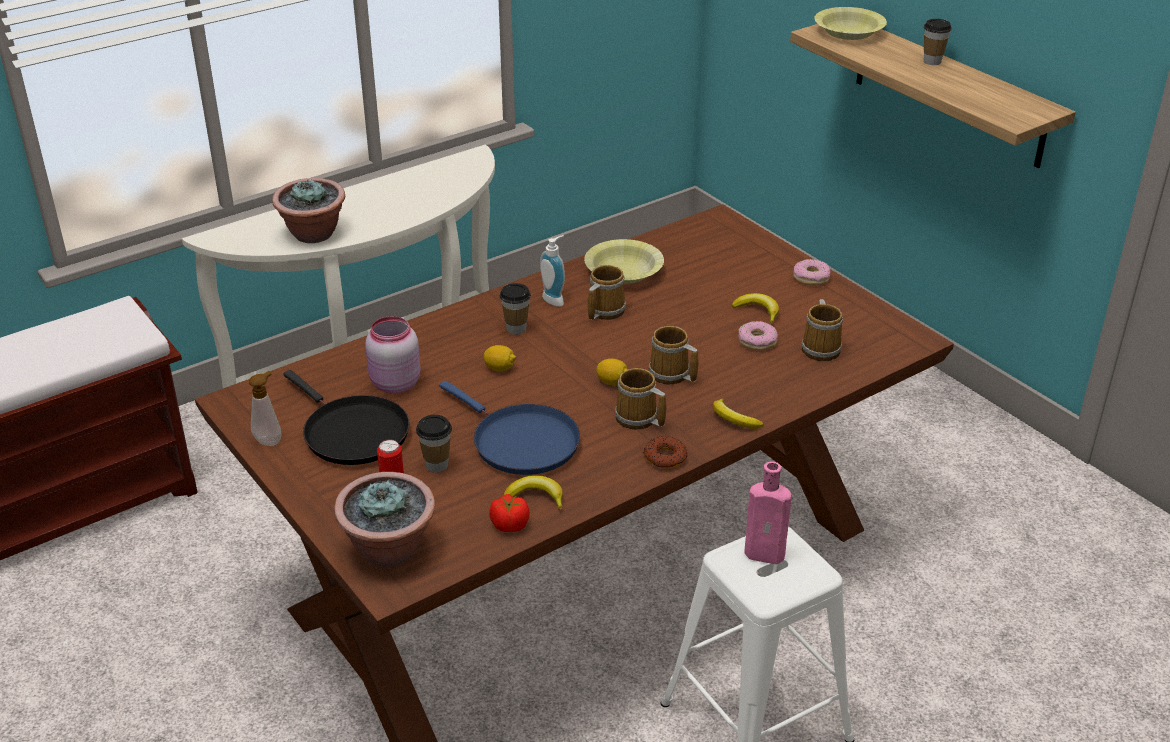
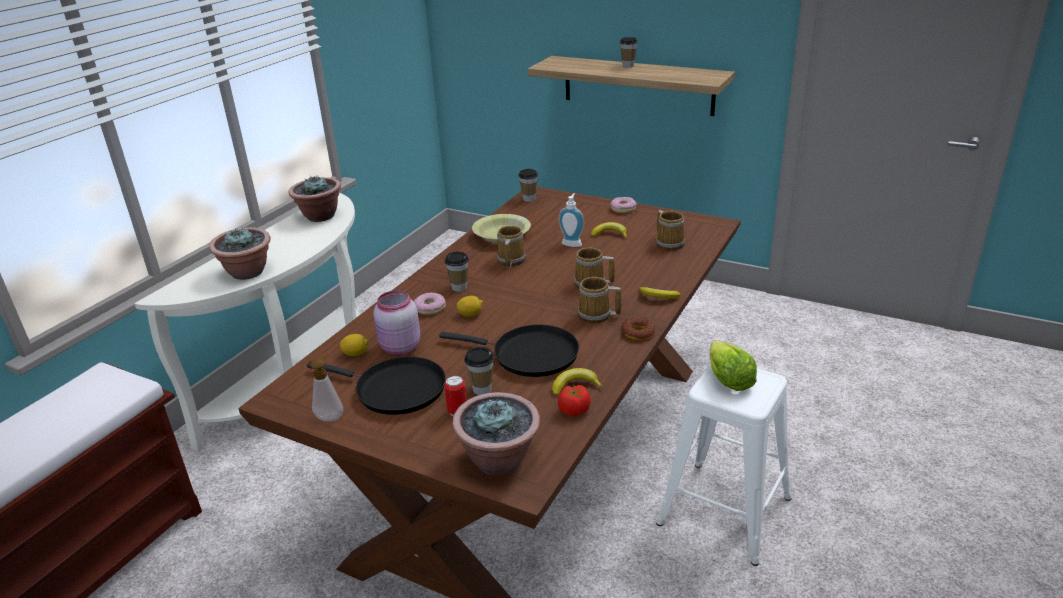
camera: 25 degrees left, 5 degrees down
blue frying pan [439,381,580,475] -> black frying pan [439,325,579,377]
soap dispenser [540,235,565,307] -> soap dispenser moved to [558,193,584,247]
lemon [596,359,628,385] -> lemon moved to [340,334,369,356]
donut [738,321,778,350] -> donut moved to [414,292,446,315]
pink bottle [744,462,792,564] -> lettuce [710,340,757,391]
yellow bowl [814,7,887,40] -> none
none -> potted plant [289,175,341,222]
none -> cup [518,169,538,202]

